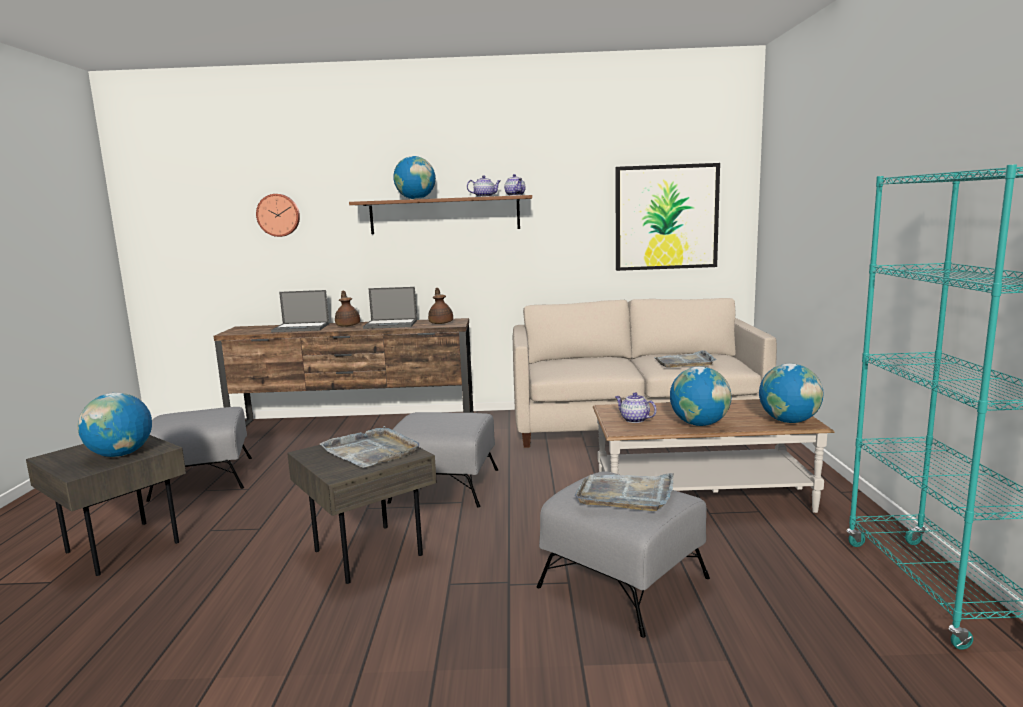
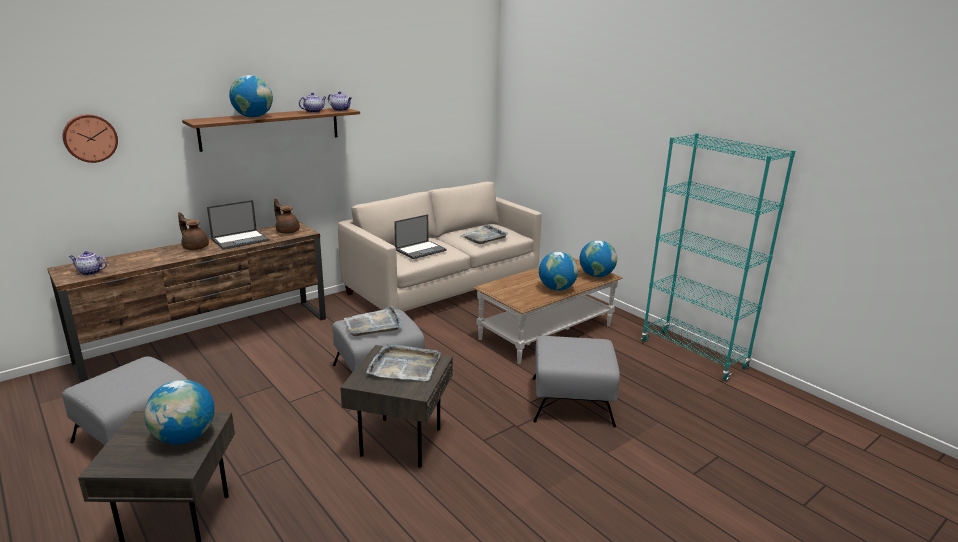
camera: 40 degrees left, 10 degrees up
laptop [271,290,329,332] -> laptop moved to [394,214,447,259]
grey tray [575,473,674,511] -> grey tray moved to [344,306,402,336]
teapot [615,392,657,423] -> teapot moved to [69,251,107,275]
picture [616,163,720,271] -> none

